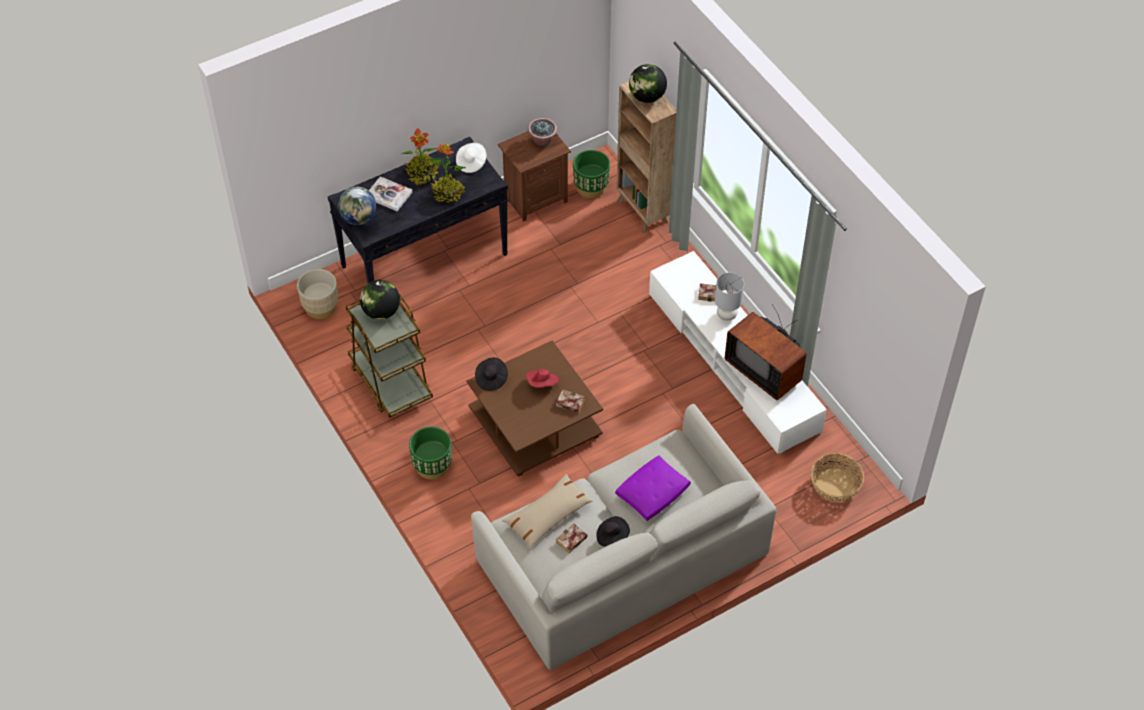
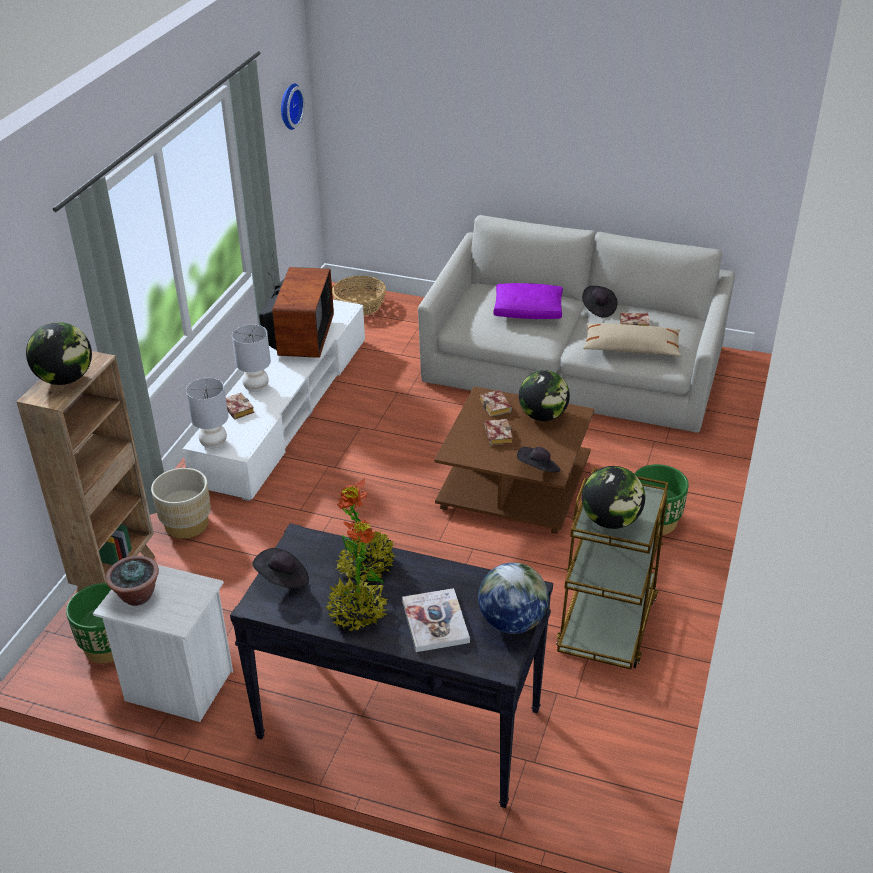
camera: 130 degrees left, 15 degrees down
beige planter [297,269,338,319] -> beige planter moved to [151,468,211,539]
white hat [456,143,486,173] -> black hat [252,548,309,589]
brown nightstand [498,131,571,222] -> white nightstand [93,565,233,722]
red hat [526,369,559,387] -> book [484,419,513,446]
none -> grey table lamp [186,378,228,449]
none -> wall clock [281,84,305,130]
none -> globe [519,370,570,421]

